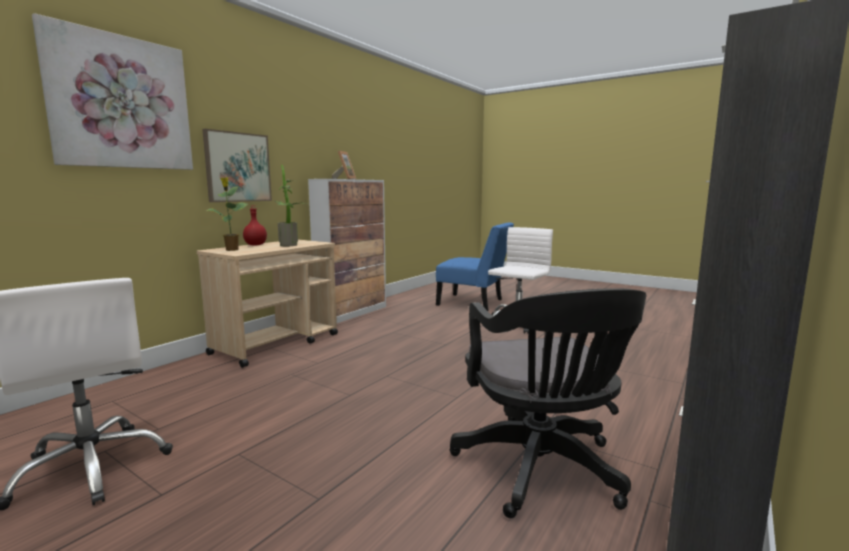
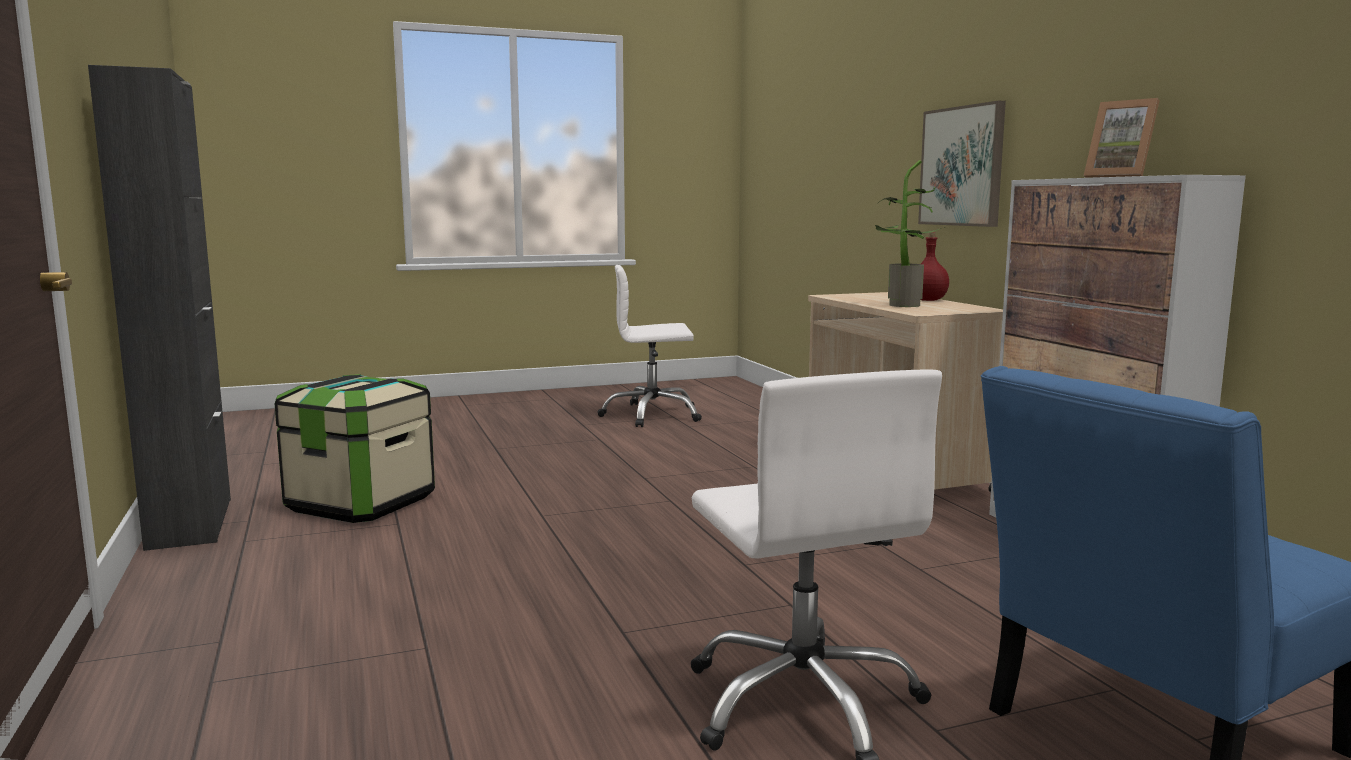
camera: 125 degrees right, 0 degrees up
picture [32,13,193,170] -> none
potted plant [205,177,248,251] -> none
black office chair [450,288,646,518] -> storage box [275,374,435,523]

